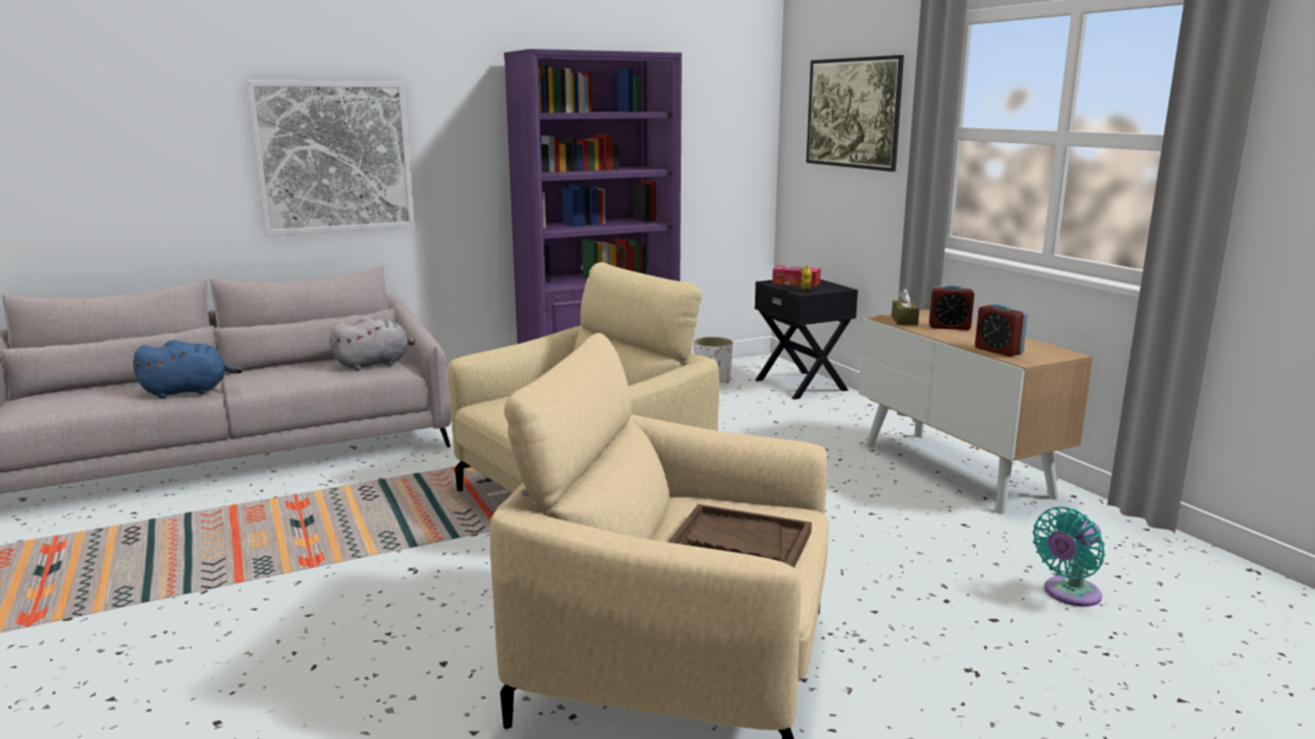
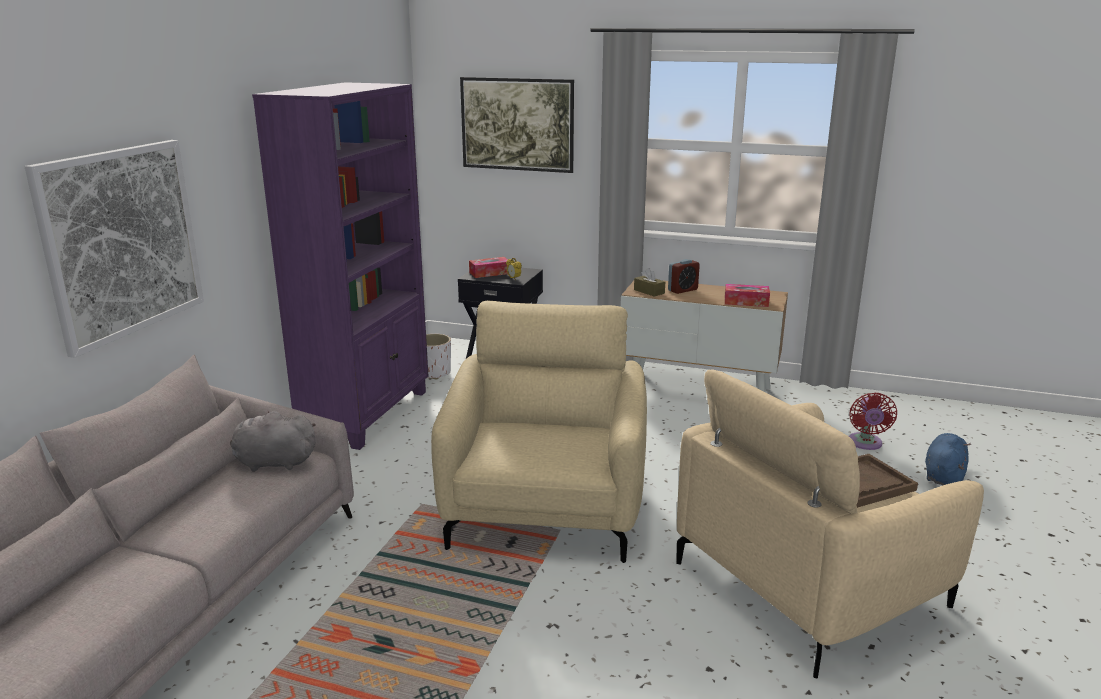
camera: 45 degrees left, 5 degrees up
blue plush toy [133,340,243,398] -> blue plush toy moved to [925,433,971,485]
grey plush toy [329,317,415,370] -> grey plush toy turned 105 degrees counterclockwise [230,411,316,472]
alarm clock [975,304,1028,357] -> tissue box [725,284,770,307]
turquoise fan [1033,507,1105,607] -> red fan [849,393,897,450]

